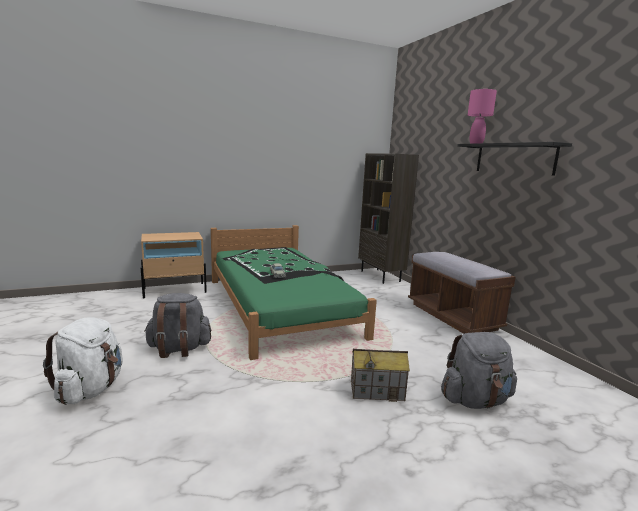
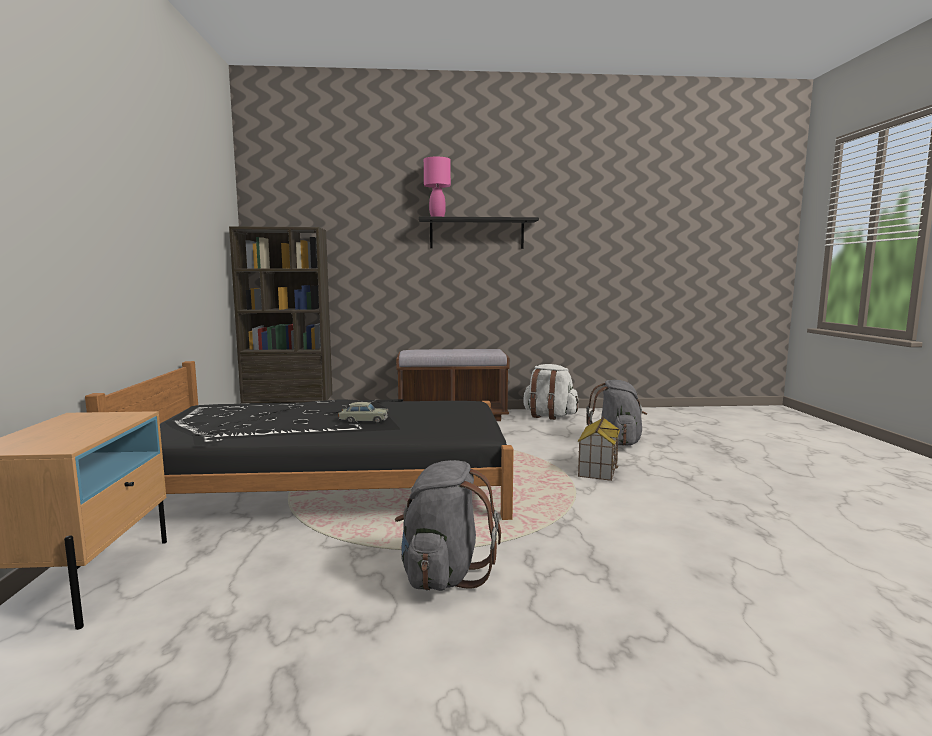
camera: 70 degrees left, 5 degrees down
white backpack [43,317,123,405] -> white backpack moved to [523,364,578,420]
green bed [211,225,377,360] -> black bed [85,361,514,520]

